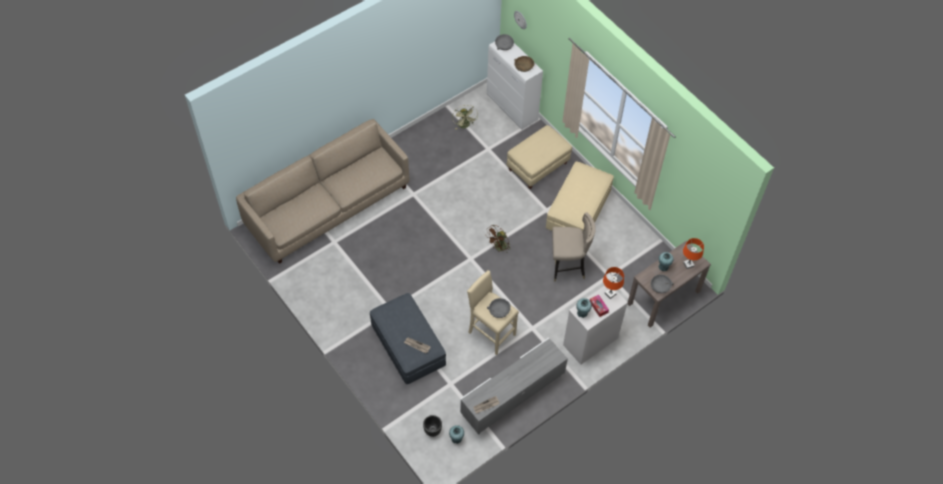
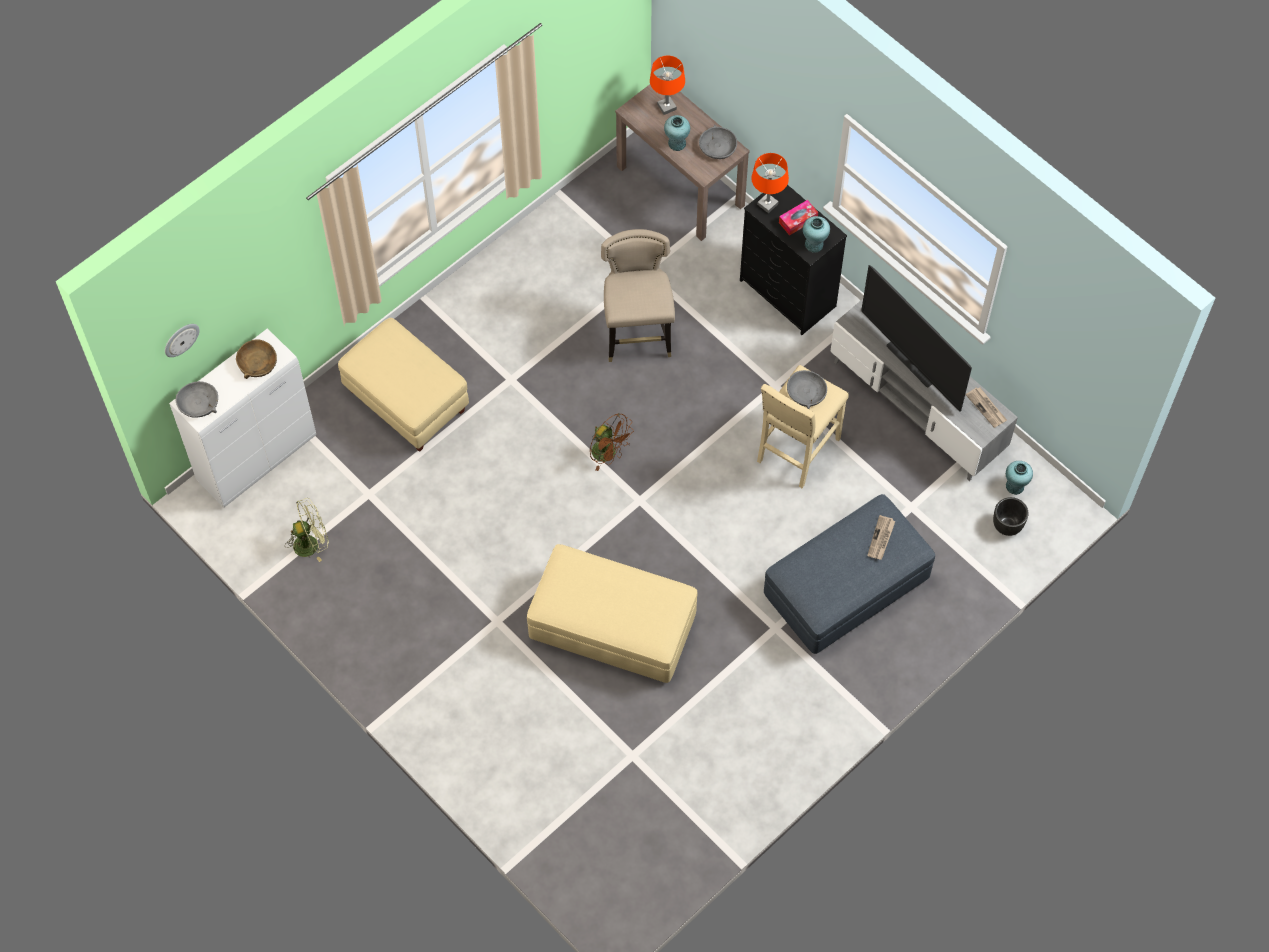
camera: 95 degrees left, 5 degrees up
beige sofa [236,119,409,264] -> none
beige ottoman [546,162,614,231] -> beige ottoman moved to [527,544,697,683]
white dresser [563,286,628,365] -> black dresser [740,185,847,335]
none -> television [861,265,972,412]

